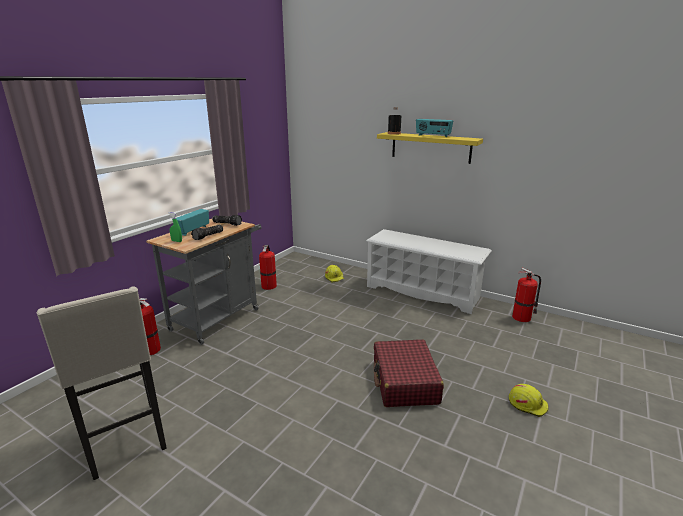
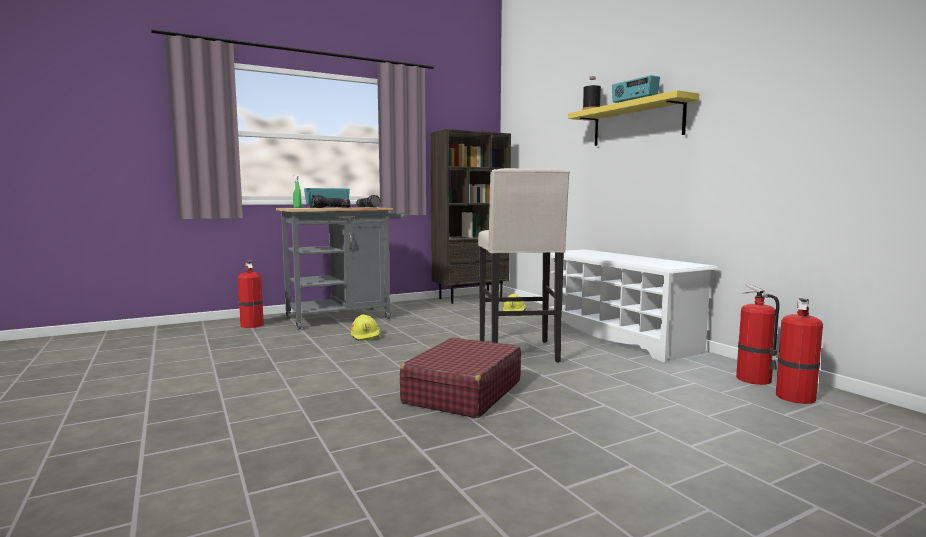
camera: 30 degrees right, 15 degrees down
beige stool [36,286,167,480] -> beige stool moved to [478,168,570,363]
fire extinguisher [259,245,277,290] -> fire extinguisher moved to [776,298,823,404]
yellow hard hat [509,384,549,417] -> yellow hard hat moved to [351,315,381,341]
none -> brown bookcase [431,129,511,304]

